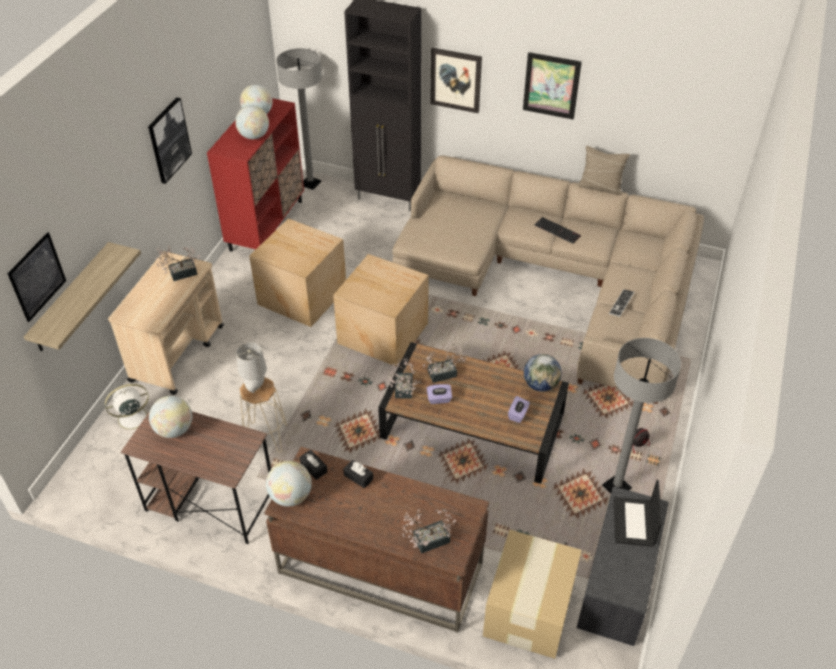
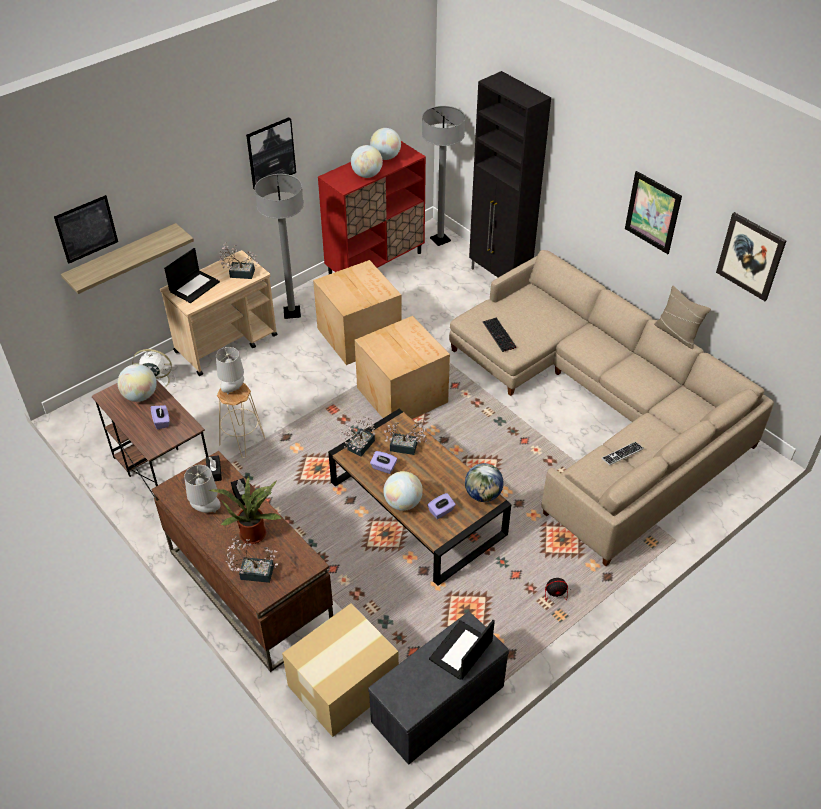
camera: 30 degrees right, 0 degrees up
globe [266,461,312,507] -> globe moved to [383,471,423,511]
picture [430,48,482,113] -> picture moved to [716,212,787,301]
keyboard [534,217,581,244] -> keyboard moved to [483,318,517,352]
grey floor lamp [602,338,681,493] -> grey floor lamp moved to [255,174,304,319]
none -> purple tissue box [151,405,170,429]
none -> laptop [164,248,220,303]
none -> grey table lamp [184,465,221,513]
none -> potted plant [209,475,283,544]

